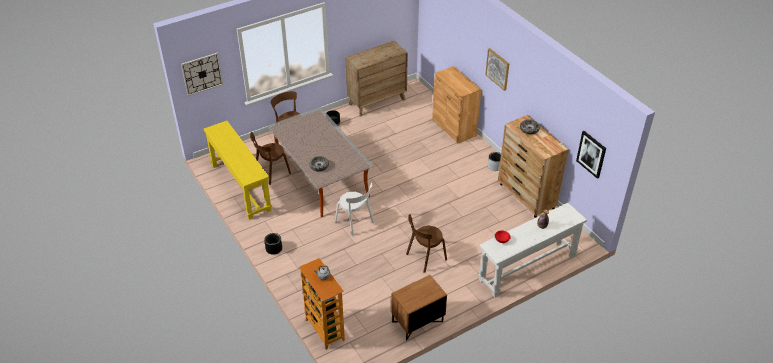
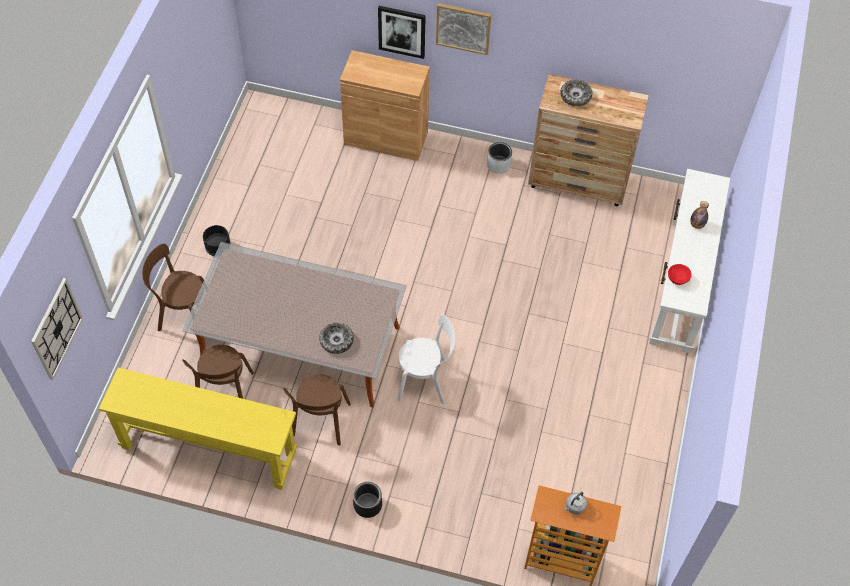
camera: 45 degrees left, 15 degrees up
brown dresser [345,41,408,117] -> none
brown nightstand [391,275,447,341] -> none
brown chair [406,214,447,273] -> brown chair moved to [283,374,351,446]
picture [576,131,606,179] -> picture moved to [378,6,426,59]

